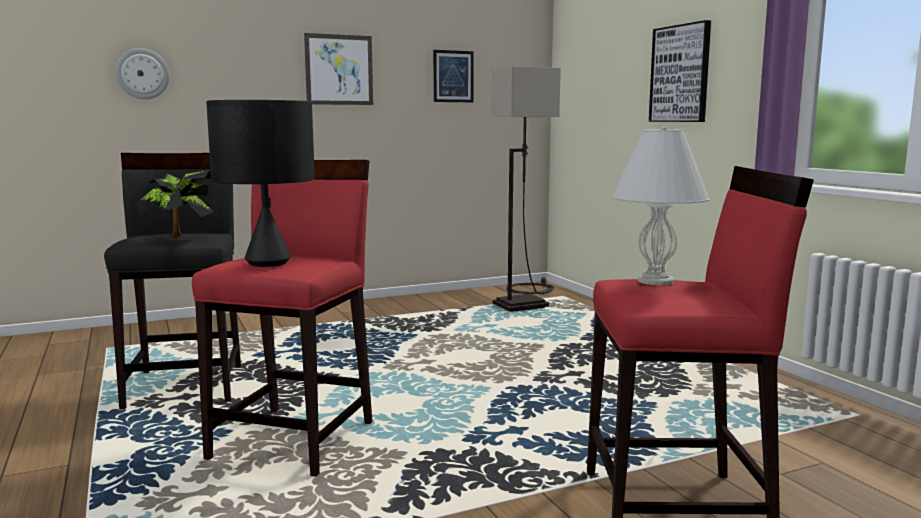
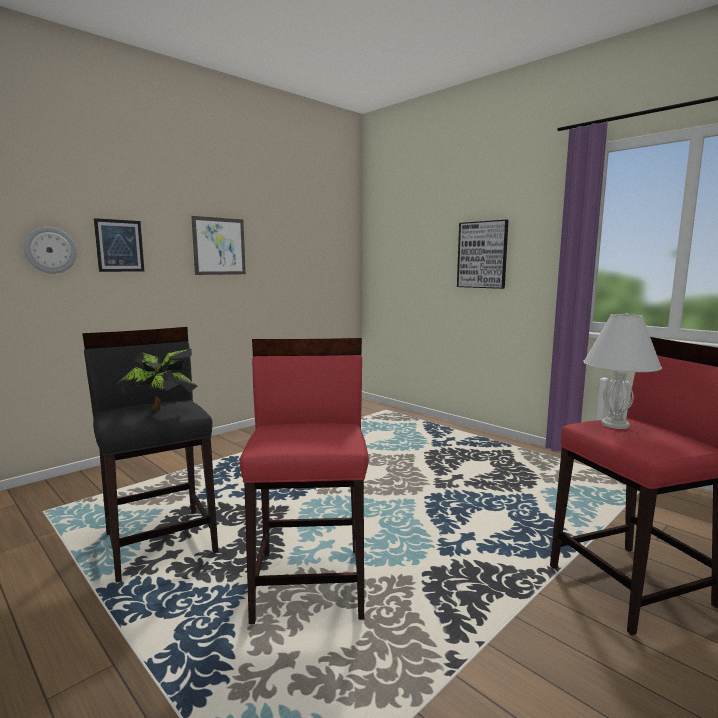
camera: 20 degrees left, 0 degrees up
black table lamp [206,100,315,267] -> none
picture [433,50,474,102] -> picture moved to [94,218,144,272]
floor lamp [491,66,561,312] -> none

